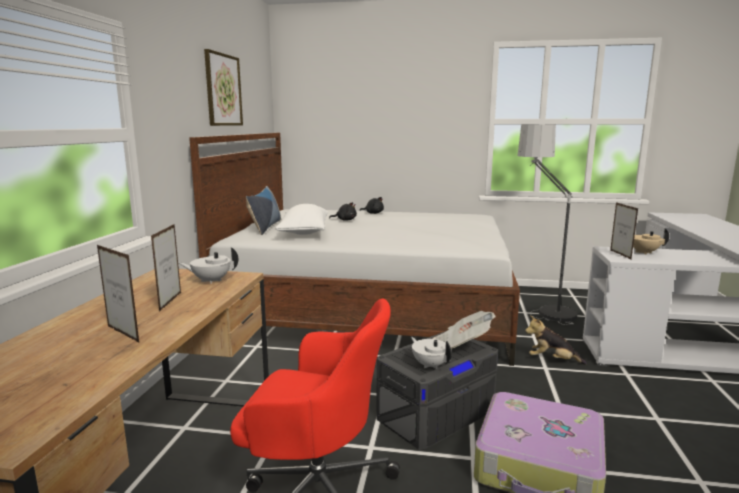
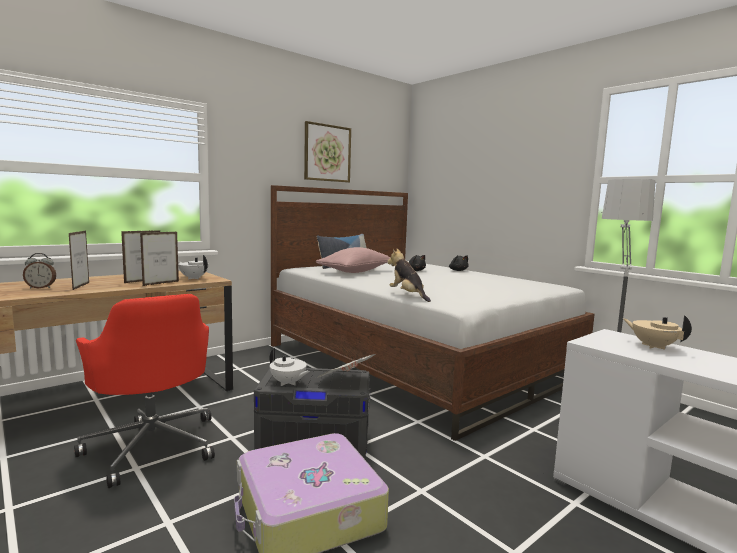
camera: 40 degrees right, 5 degrees down
white pillow [275,204,328,235] -> pink pillow [316,247,390,273]
white teapot [411,337,452,369] -> white teapot turned 120 degrees clockwise [269,348,310,386]
plush toy [525,316,587,365] -> plush toy moved to [387,249,431,302]
picture frame [610,202,638,260] -> picture frame moved to [140,232,179,286]
none -> alarm clock [23,253,56,289]

